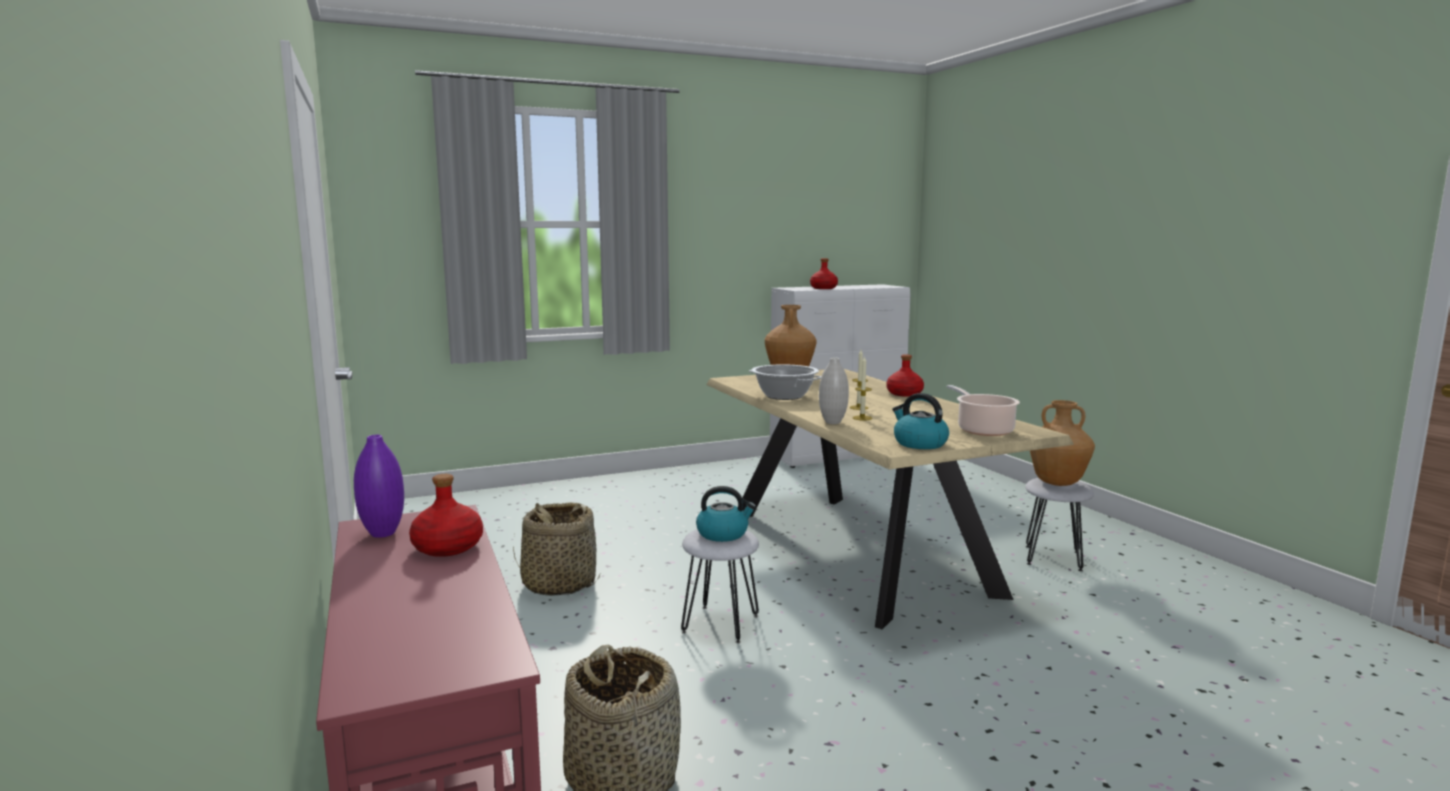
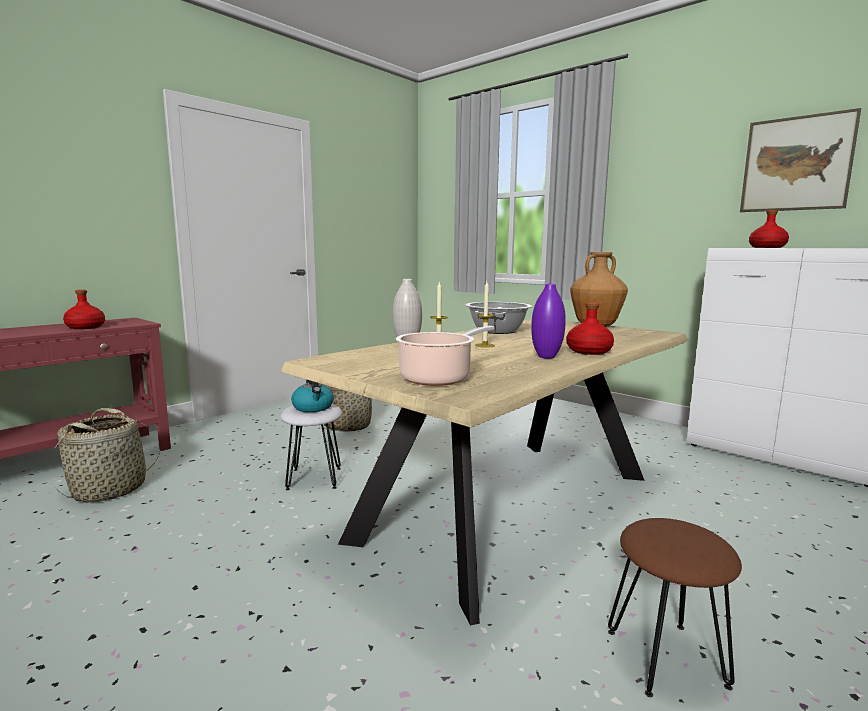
camera: 65 degrees right, 0 degrees up
purple vase [354,435,404,538] -> purple vase moved to [531,284,566,358]
kettle [892,393,949,449] -> none
white stool [1025,478,1094,571] -> brown stool [608,518,742,697]
brown vase [1030,400,1095,486] -> none
none -> picture [740,108,861,212]

